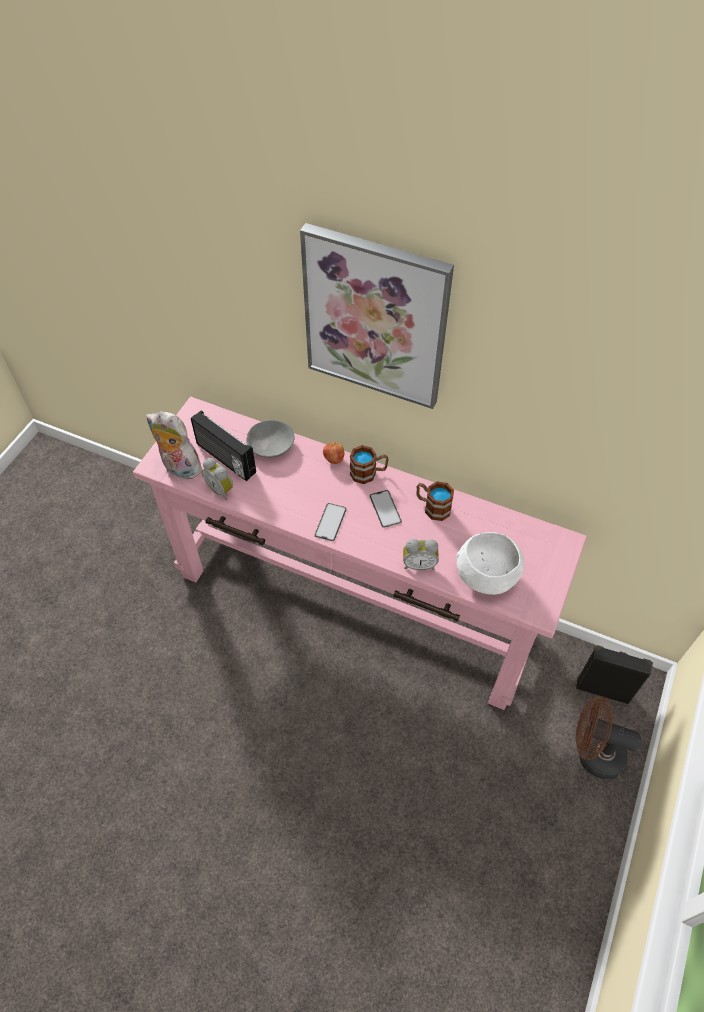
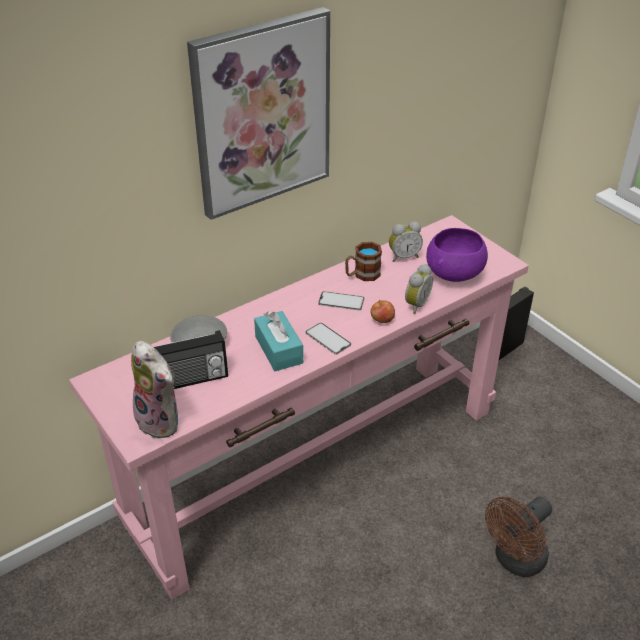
camera: 60 degrees left, 15 degrees down
plush toy [146,411,202,479] -> plush toy turned 105 degrees counterclockwise [131,340,178,439]
alarm clock [202,458,233,500] -> alarm clock moved to [389,221,423,262]
apple [323,442,345,464] -> apple moved to [371,300,395,323]
mug [350,445,389,484] -> none
white bowl [456,532,525,595] -> purple bowl [426,228,488,282]
brown fan [576,696,641,779] -> brown fan moved to [485,496,552,577]
none -> turquoise tissue box [254,311,303,371]

